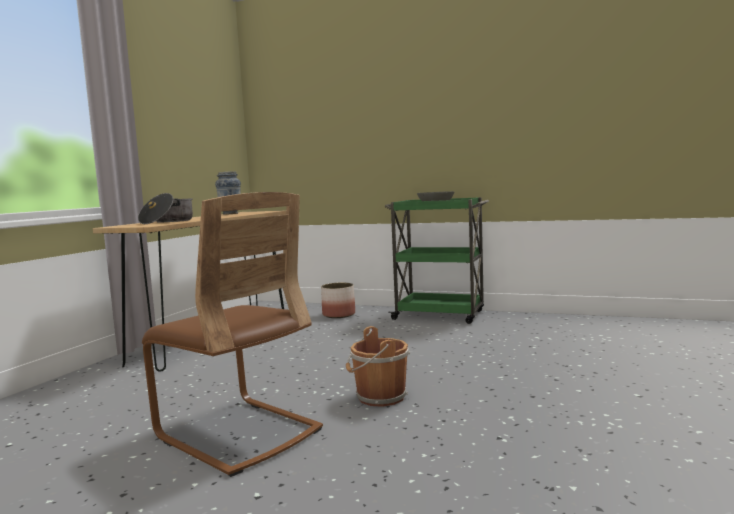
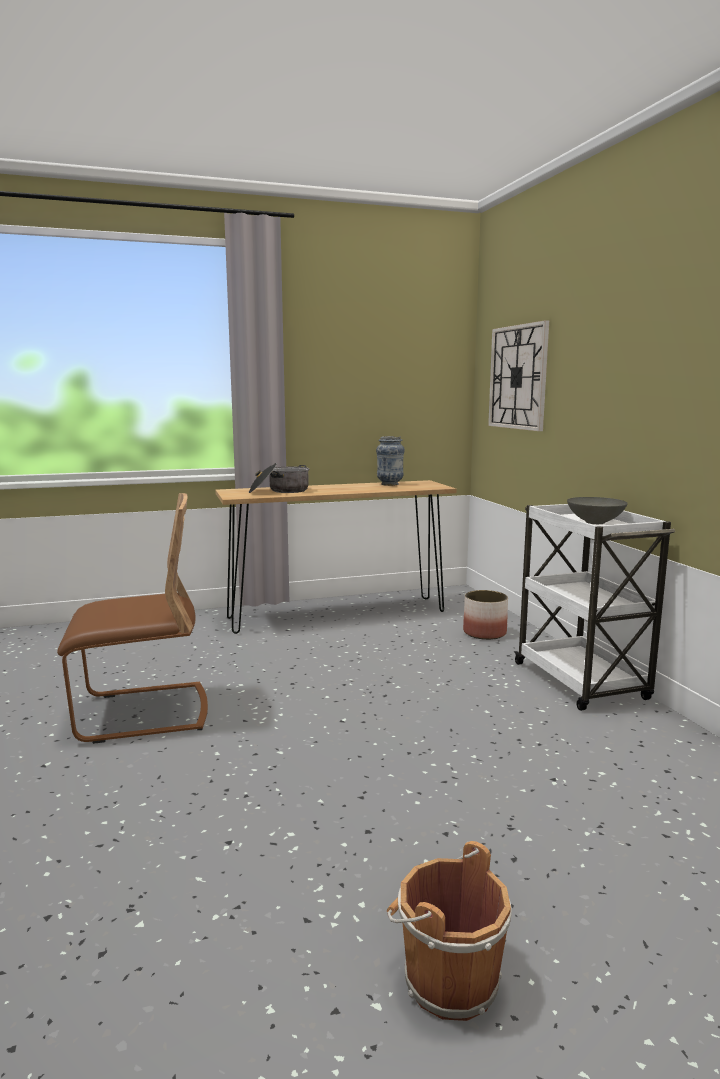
camera: 50 degrees right, 5 degrees up
brown chair [142,192,323,477] -> brown chair turned 105 degrees counterclockwise [57,493,208,744]
brown bucket [346,326,410,407] -> brown bucket moved to [387,841,512,1021]
green cart [384,197,489,324] -> white cart [514,504,675,711]
none -> wall clock [488,320,549,431]

